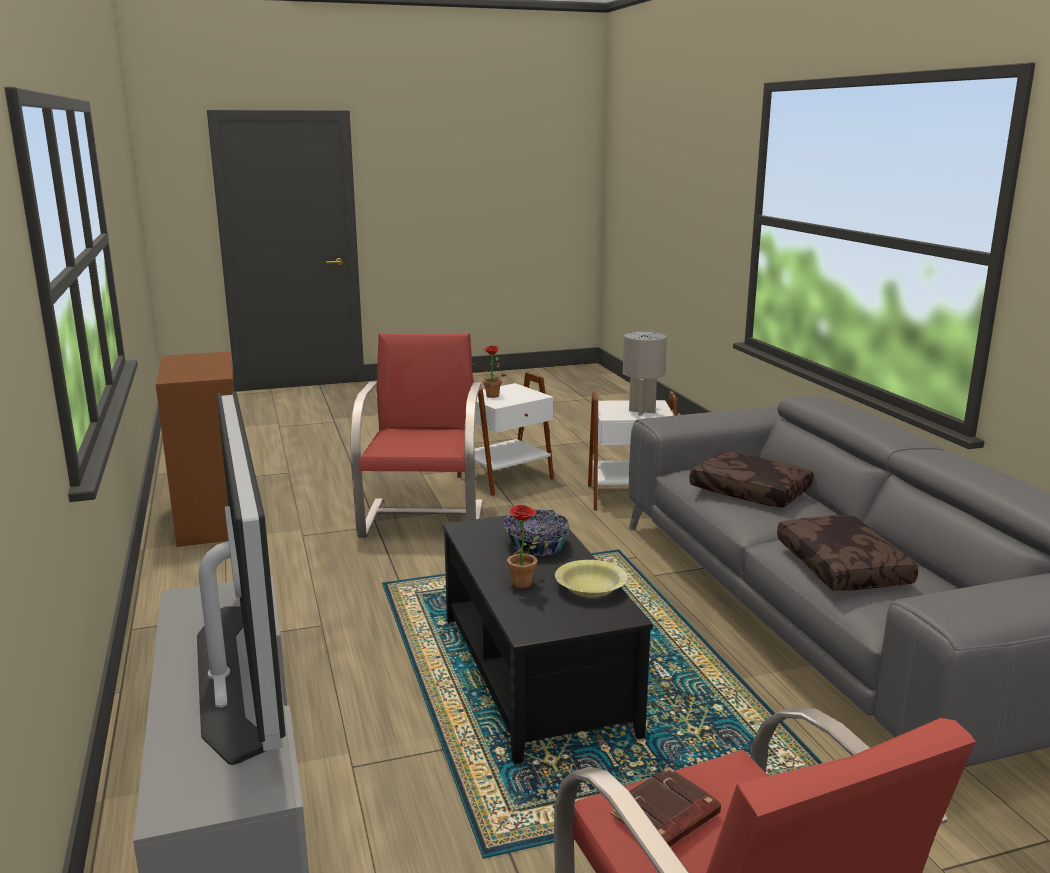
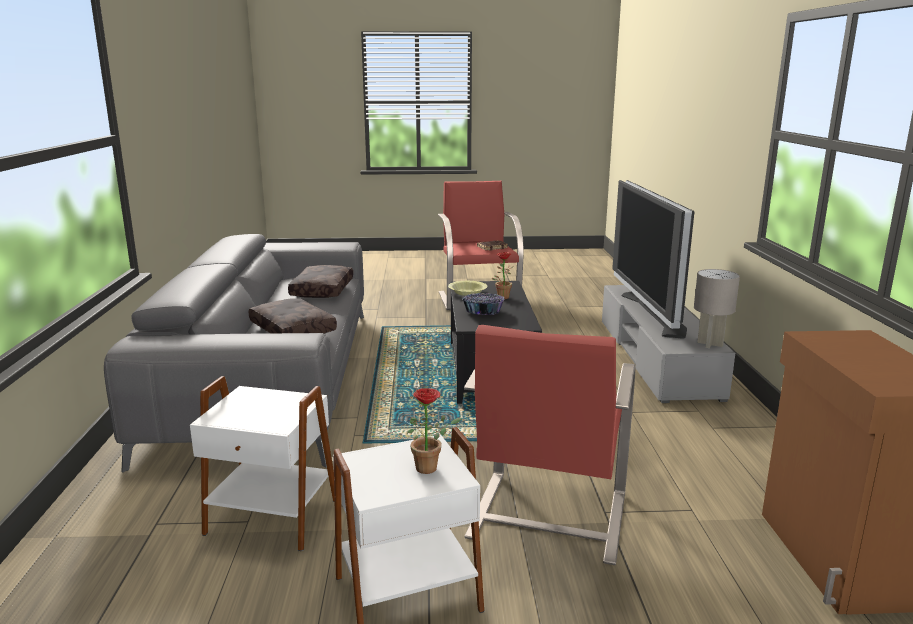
camera: 165 degrees left, 0 degrees up
grey table lamp [623,331,667,416] -> grey table lamp moved to [694,269,740,348]

